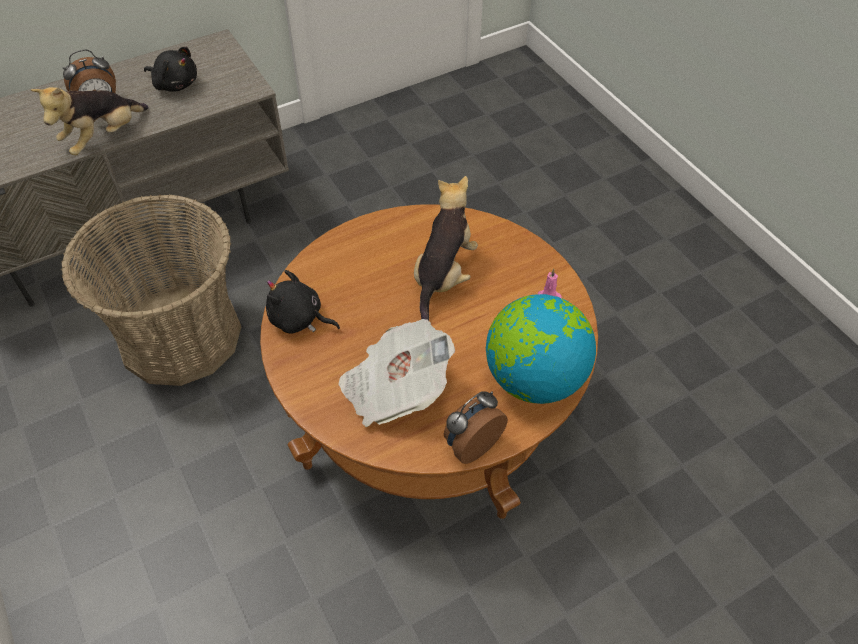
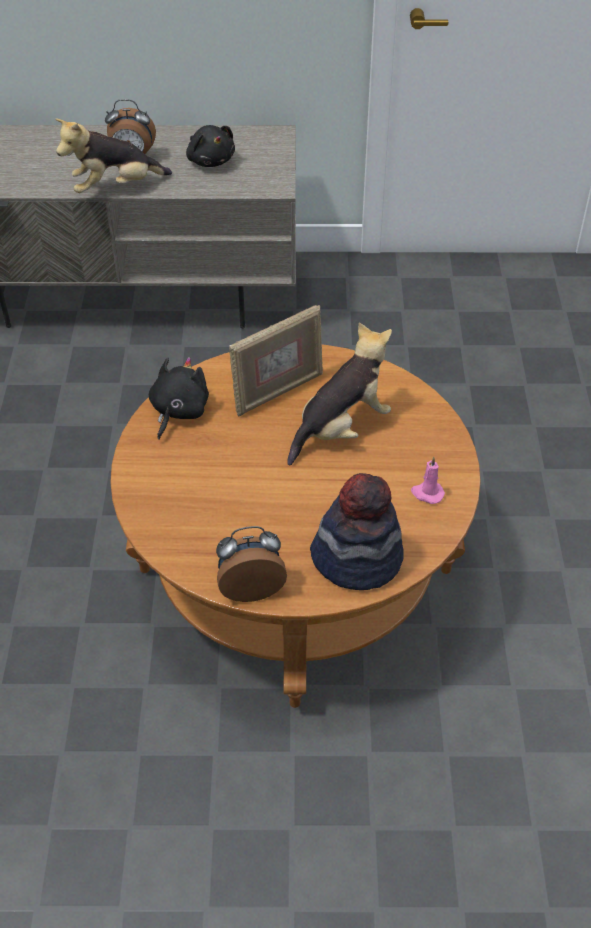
camera: 30 degrees right, 5 degrees down
basket [61,194,241,386] -> none
black plush toy [266,270,340,334] -> black plush toy turned 60 degrees clockwise [149,357,209,440]
newspaper [338,319,455,427] -> none
globe [486,294,596,404] -> hat [310,473,404,590]
none -> picture frame [229,305,323,417]

